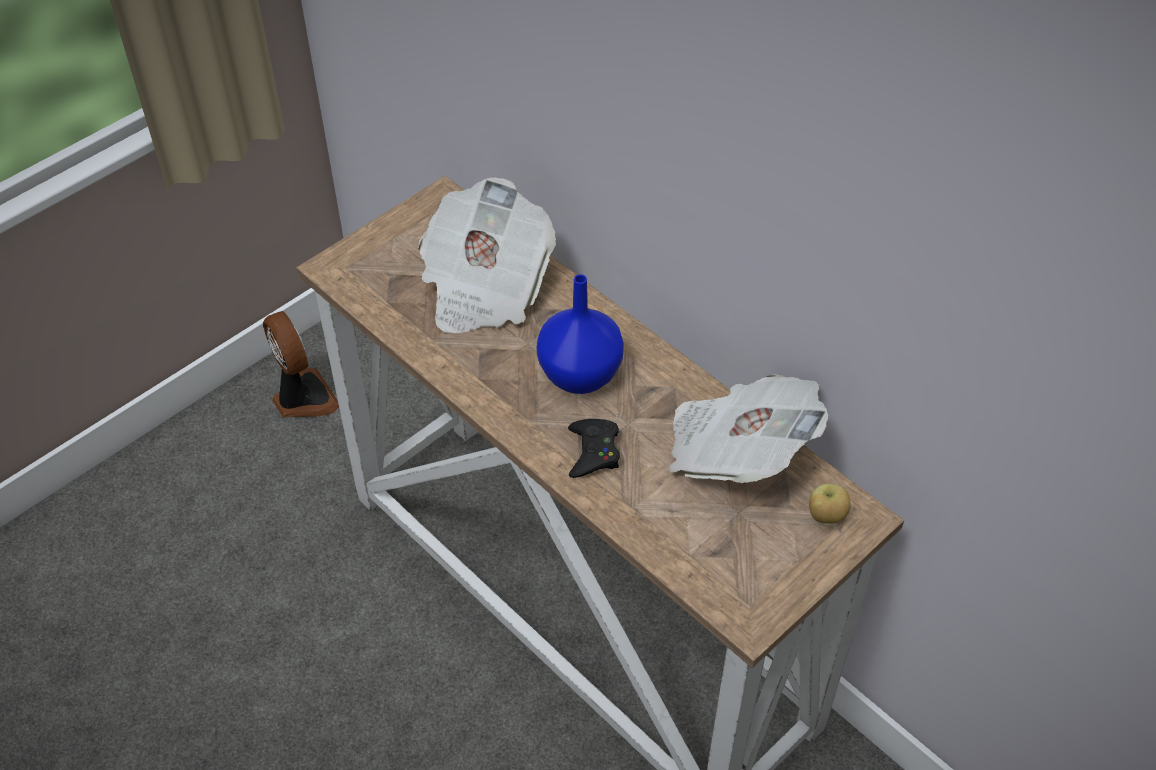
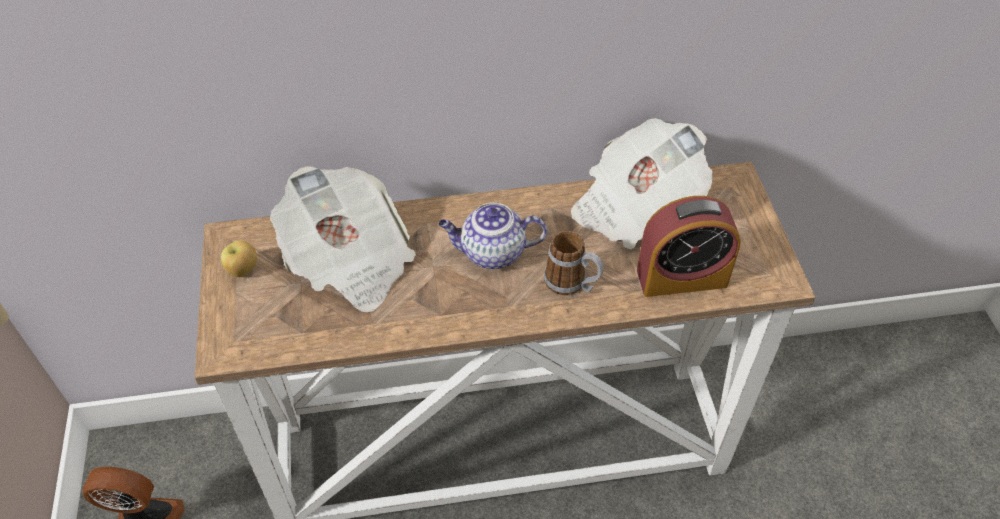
camera: 55 degrees left, 0 degrees up
blue vase [537,274,624,394] -> teapot [438,203,547,270]
black game controller [568,419,620,478] -> mug [544,231,604,295]
apple [809,484,850,524] -> apple moved to [221,240,257,277]
none -> alarm clock [637,196,741,297]

